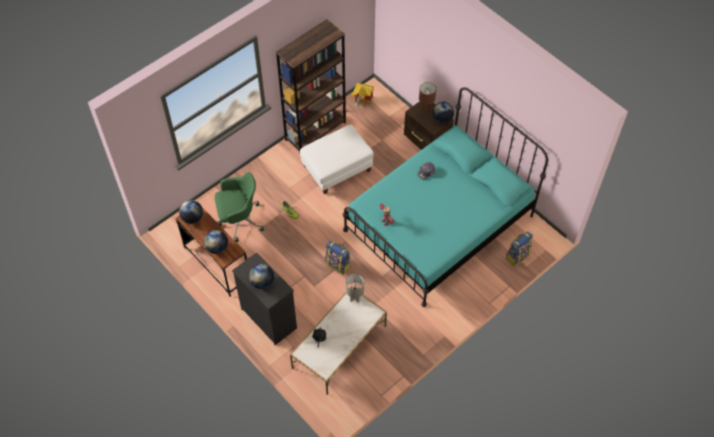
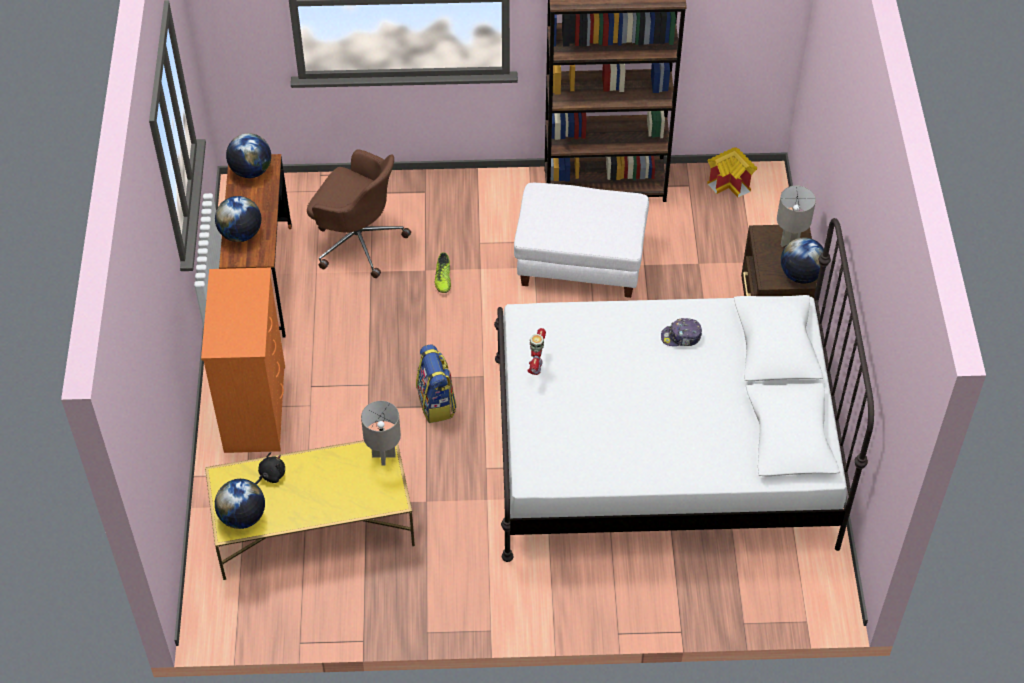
camera: 40 degrees right, 5 degrees down
green office chair [215,172,264,242] -> brown office chair [307,150,411,278]
black dresser [232,252,297,345] -> orange dresser [201,268,285,453]
globe [249,264,274,289] -> globe moved to [215,479,265,529]
white coffee table [290,287,387,395] -> yellow coffee table [205,440,415,580]
turquoise bed [343,87,548,307] -> white bed [494,218,874,562]
brown table lamp [419,82,436,112] -> grey table lamp [777,186,816,247]
backpack [506,232,533,267] -> none

